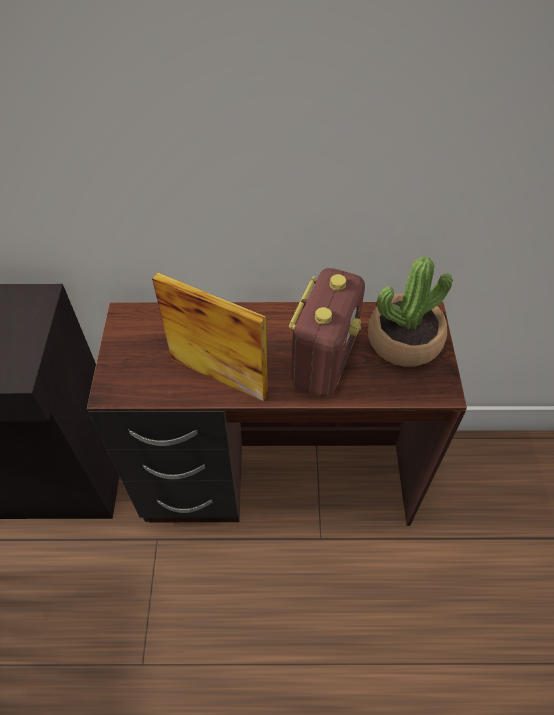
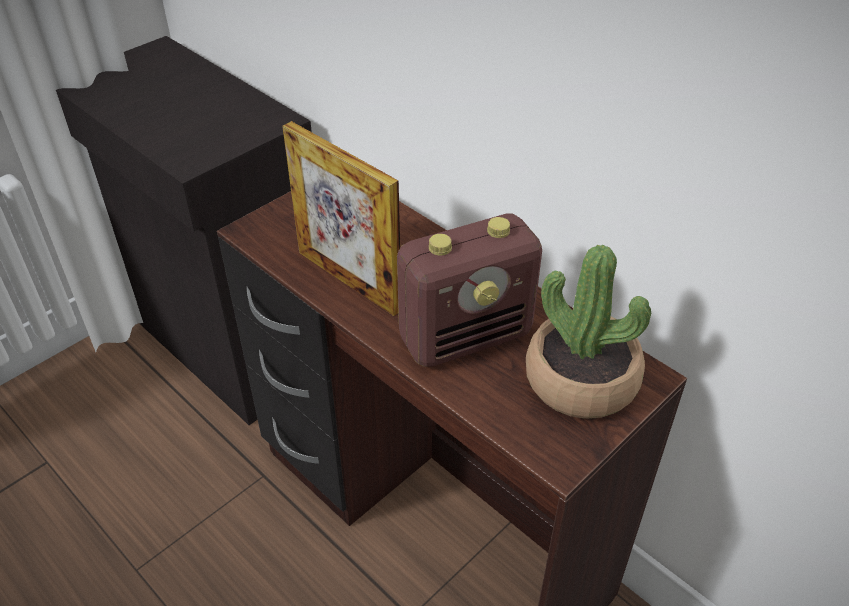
camera: 45 degrees right, 10 degrees down
picture frame [152,273,268,401] -> picture frame turned 150 degrees clockwise [282,121,400,316]

